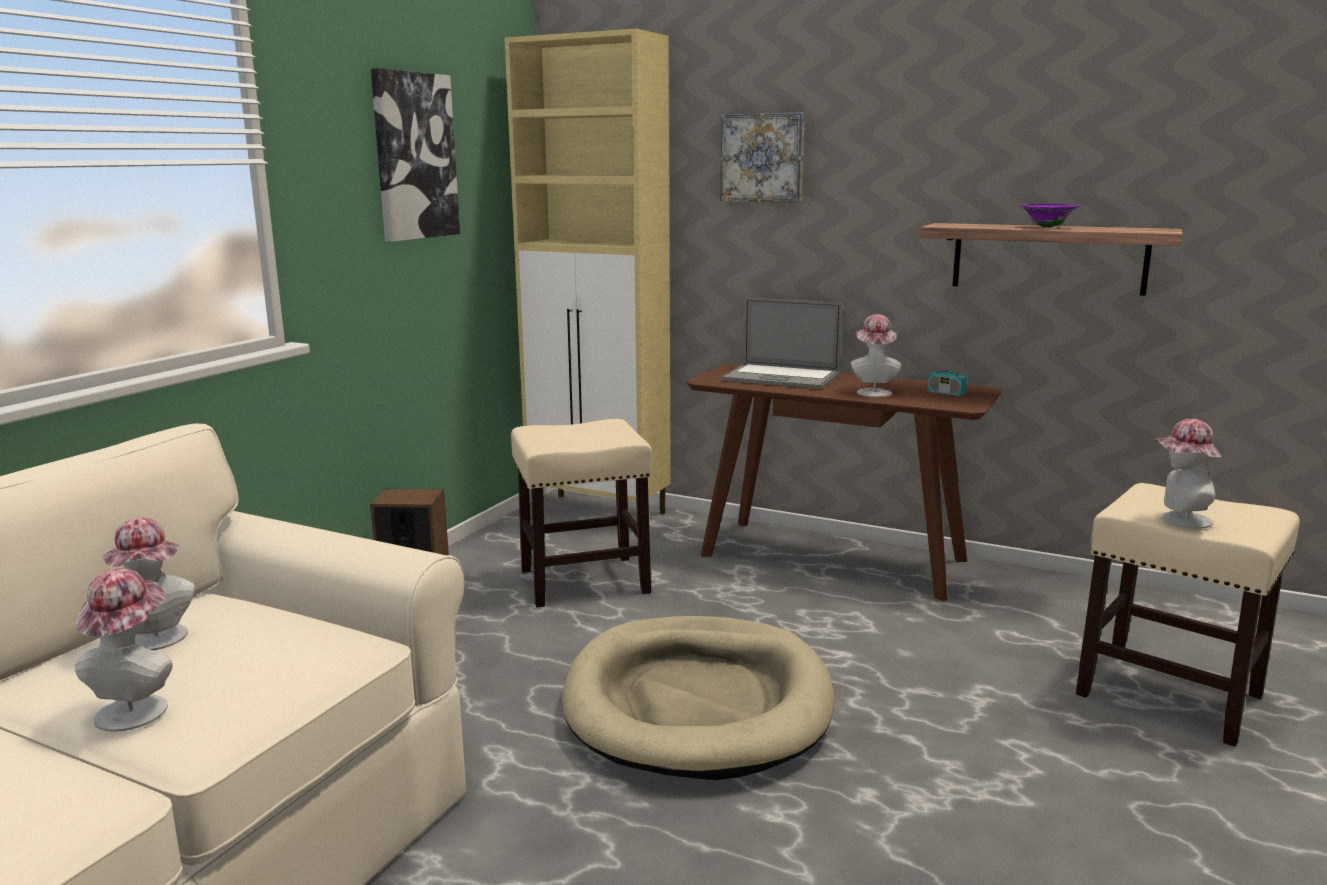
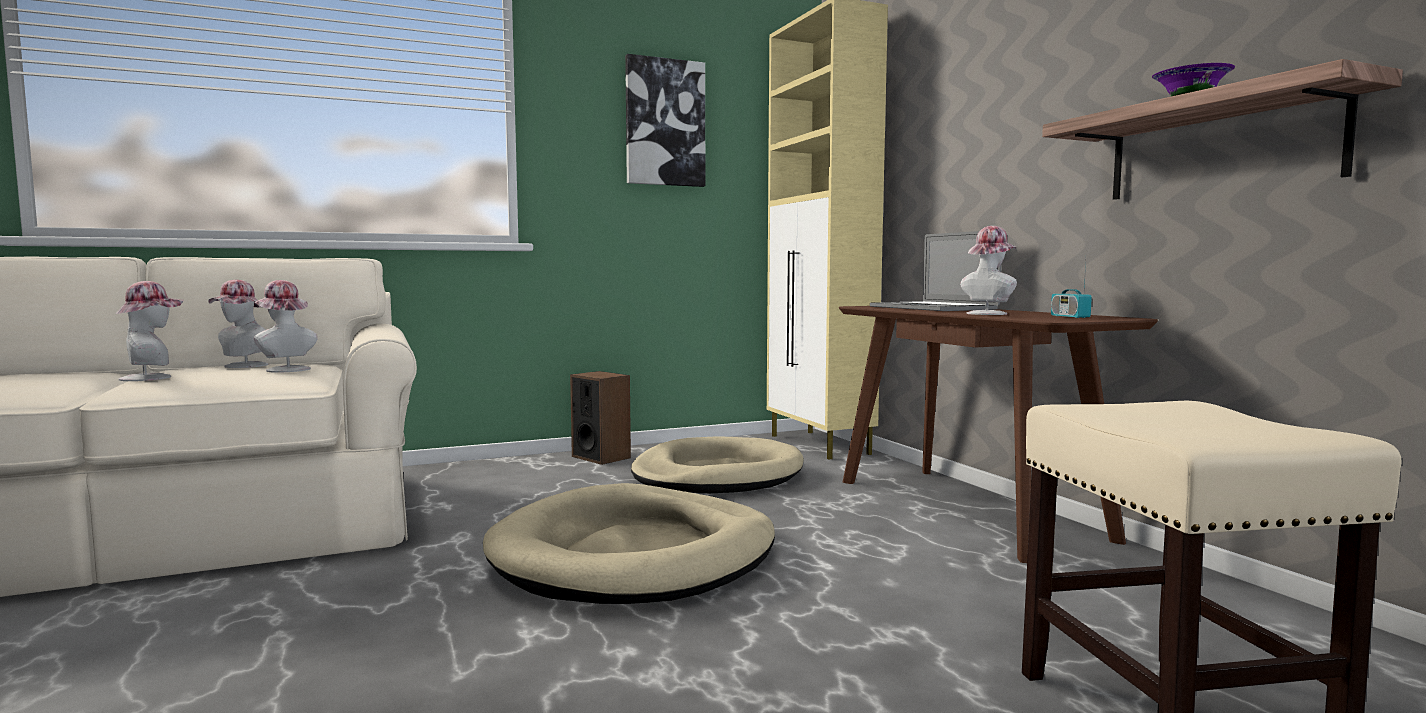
camera: 40 degrees right, 10 degrees down
beige stool [511,419,652,607] -> beige dog bed [631,436,804,493]
picture [721,112,805,203] -> none
hat [1155,419,1222,529] -> hat moved to [254,280,318,373]

